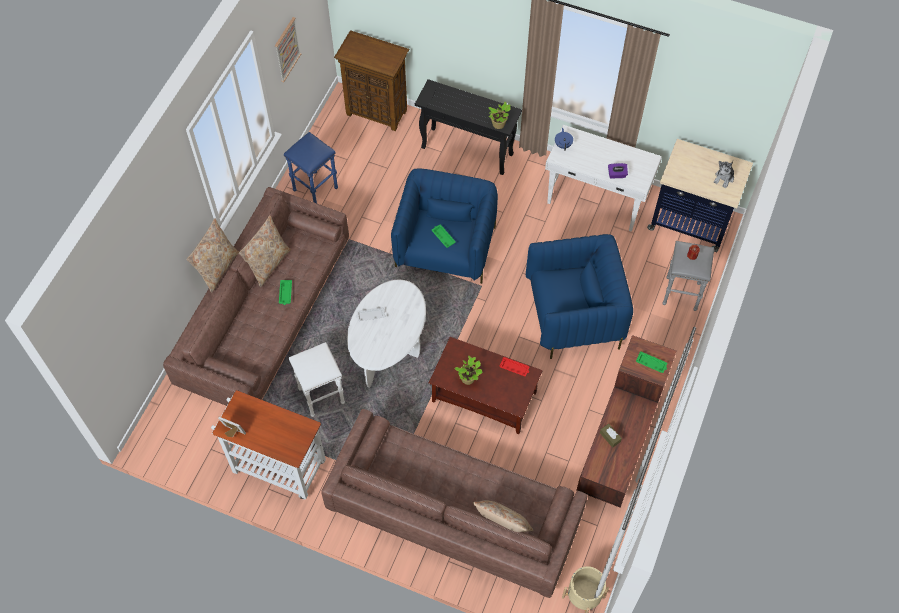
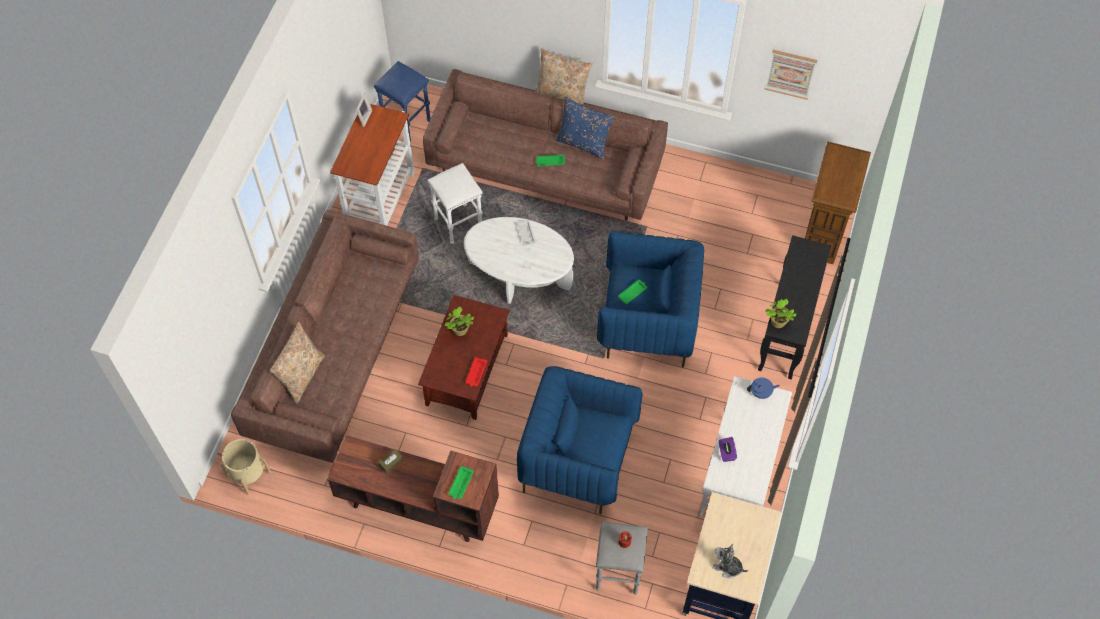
camera: 85 degrees right, 0 degrees up
beige pillow [239,215,291,287] -> blue pillow [555,97,614,160]
blue stool [284,132,338,203] -> blue stool moved to [374,61,431,142]
blue armchair [526,234,633,359] -> blue armchair turned 120 degrees clockwise [517,366,642,514]

